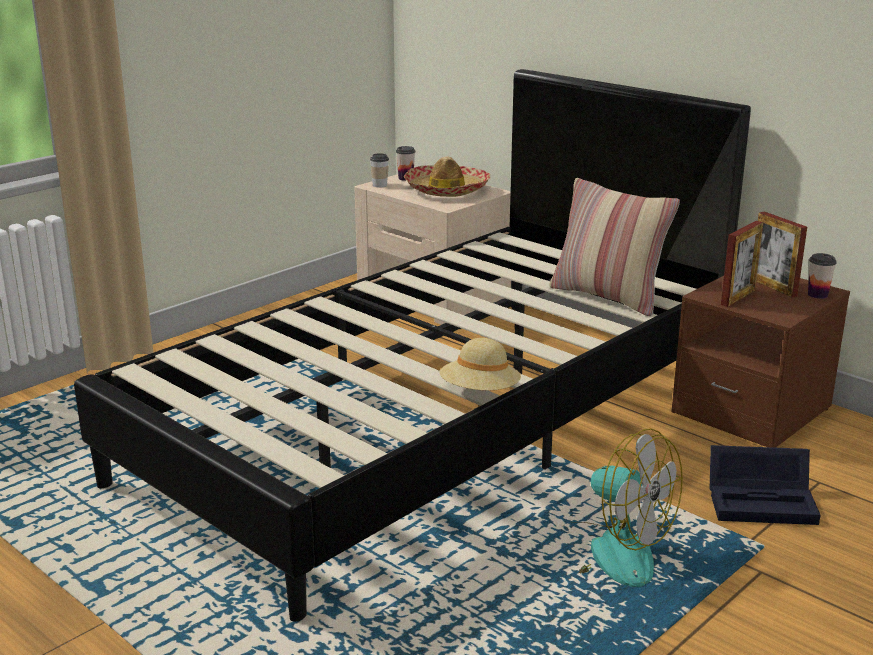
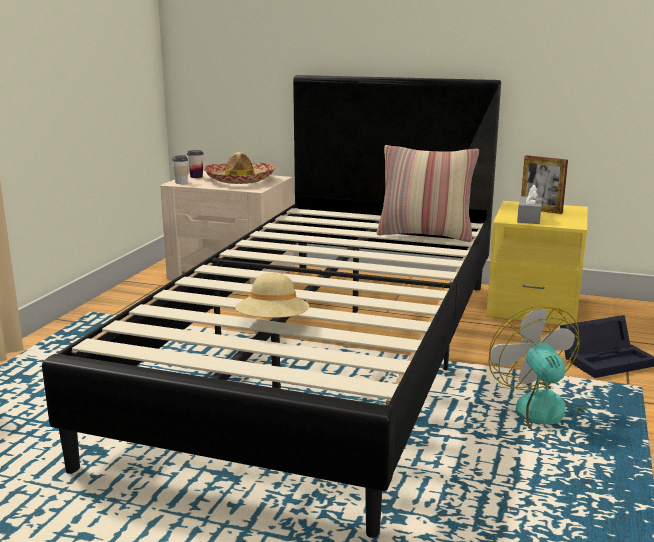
camera: 25 degrees left, 5 degrees down
beige hat [439,338,521,391] -> beige hat moved to [235,273,309,318]
fan [572,428,683,587] -> fan turned 120 degrees counterclockwise [489,306,585,442]
brown nightstand [671,276,850,448] -> yellow nightstand [486,201,588,325]
picture frame [721,221,764,307] -> grey tissue box [517,185,542,224]
cup [808,253,837,299] -> none

